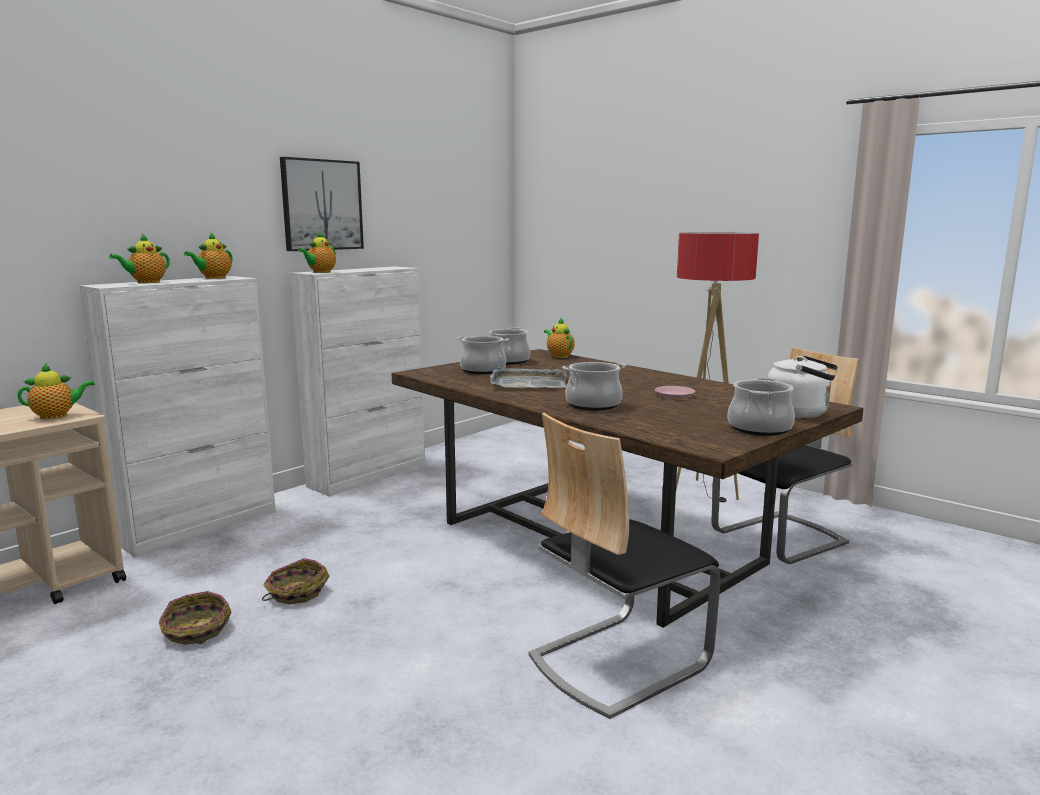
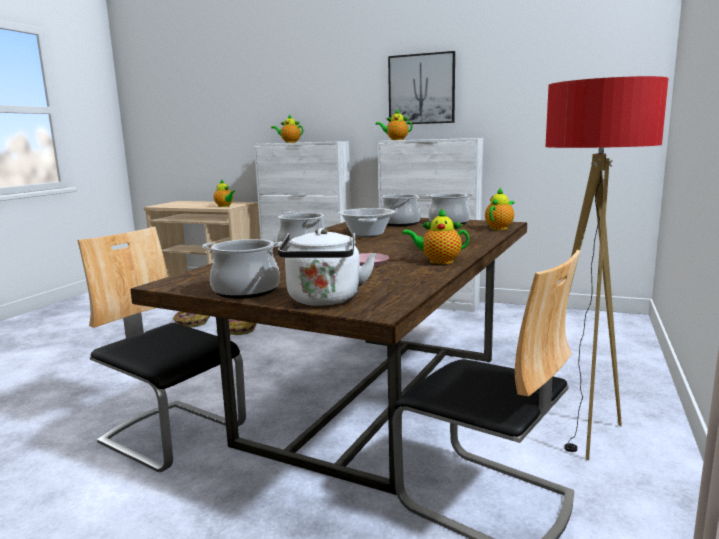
camera: 70 degrees right, 0 degrees up
teapot [184,232,232,279] -> teapot moved to [402,208,469,264]
grey tray [490,367,566,388] -> cooking pot [338,208,395,237]

